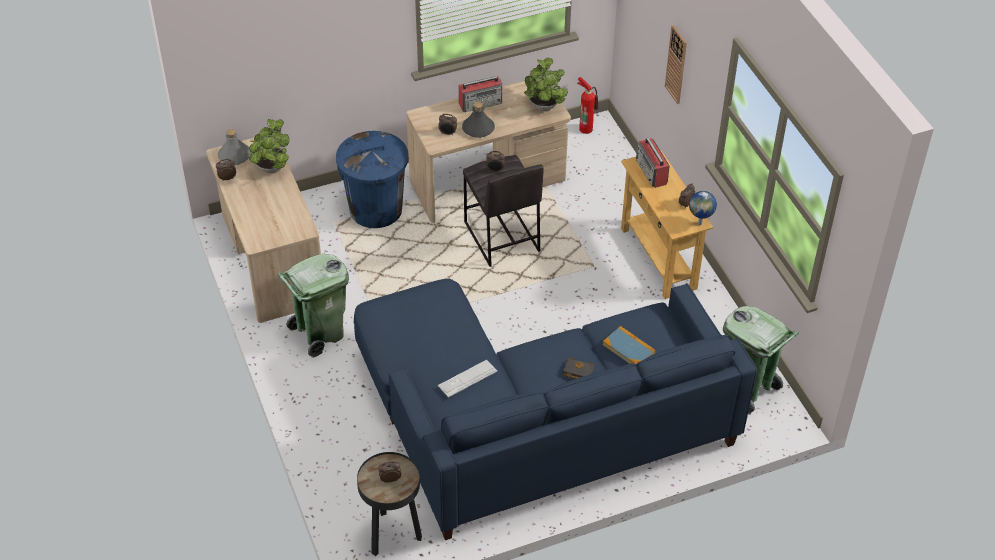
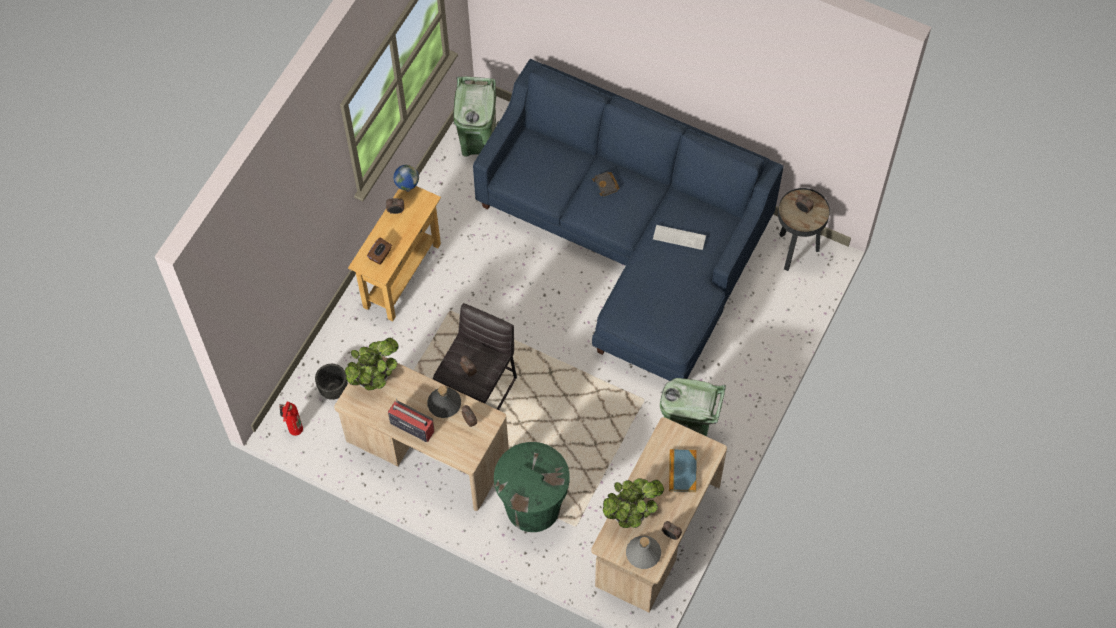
camera: 130 degrees left, 15 degrees up
blue trash can [336,131,409,228] -> green trash can [494,442,570,532]
book [602,326,656,364] -> book moved to [669,449,697,492]
radio [636,138,670,188] -> brown tissue box [367,237,392,265]
wall clock [665,25,687,104] -> none
none -> black planter [315,364,348,400]

